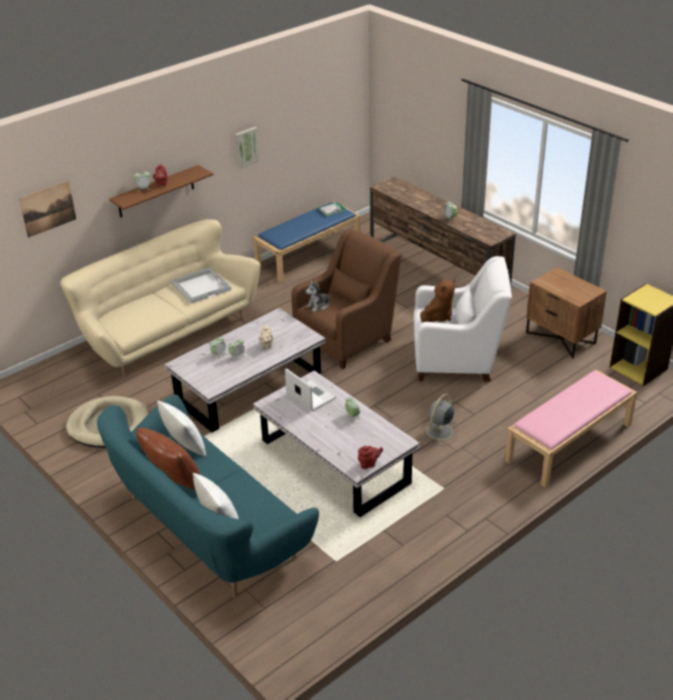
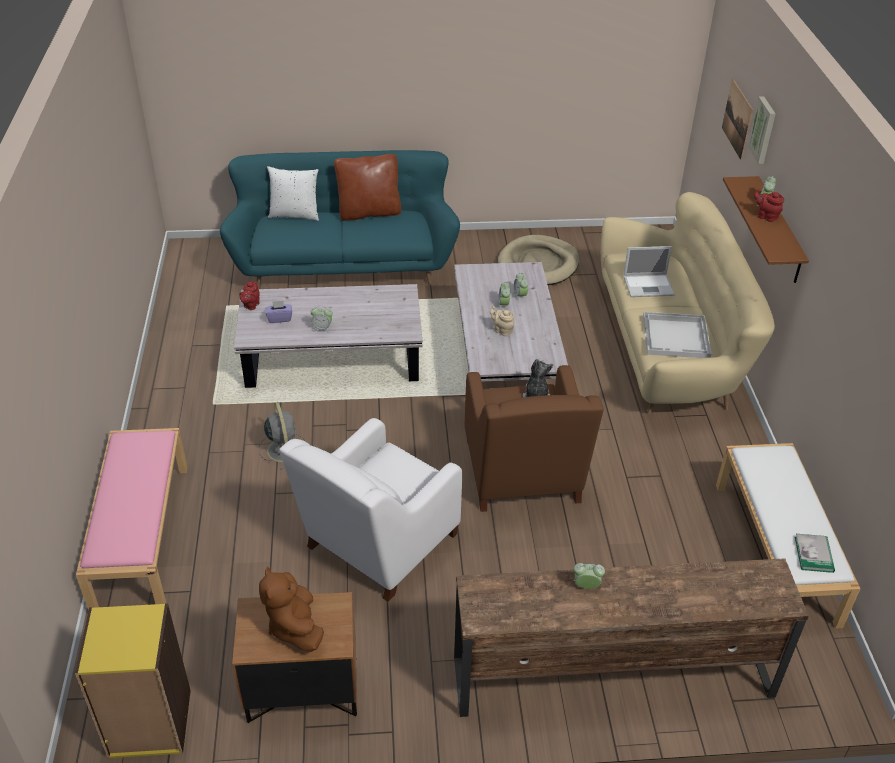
camera: 125 degrees right, 5 degrees up
white pillow [157,400,206,456] -> none
picture [235,127,259,169] -> picture moved to [748,96,776,164]
blue bench [253,202,361,282] -> white bench [716,443,860,629]
laptop [285,368,336,411] -> laptop moved to [624,246,675,297]
brown plush toy [420,279,455,322] -> brown plush toy moved to [259,567,324,652]
none -> purple tissue box [266,301,292,323]

